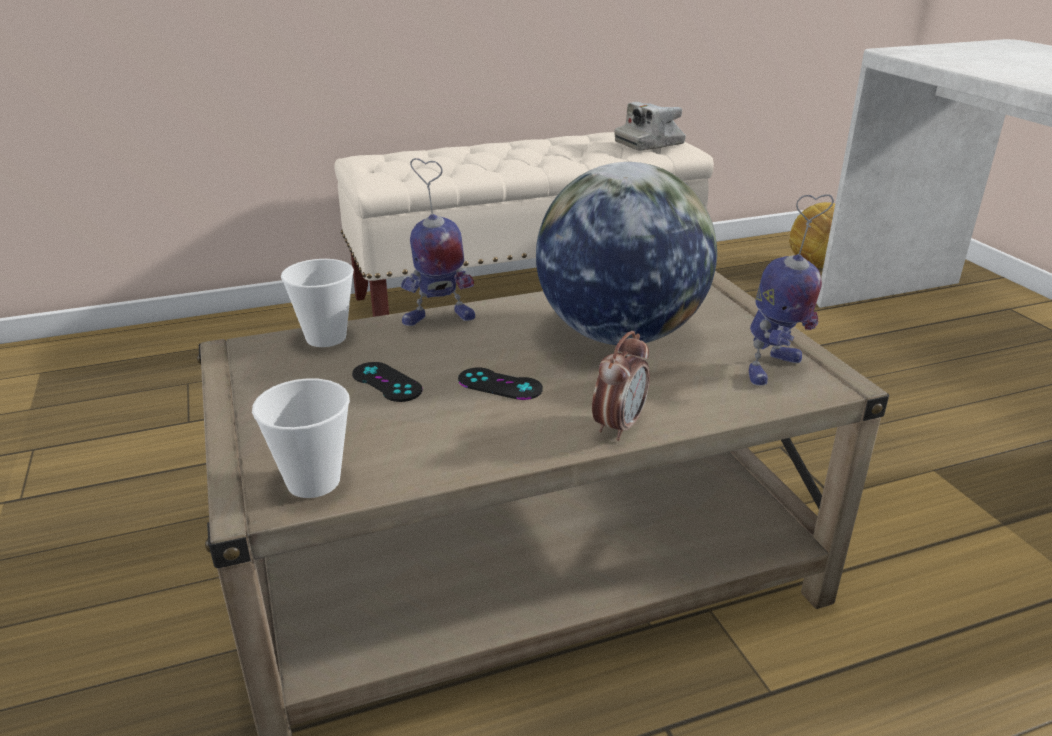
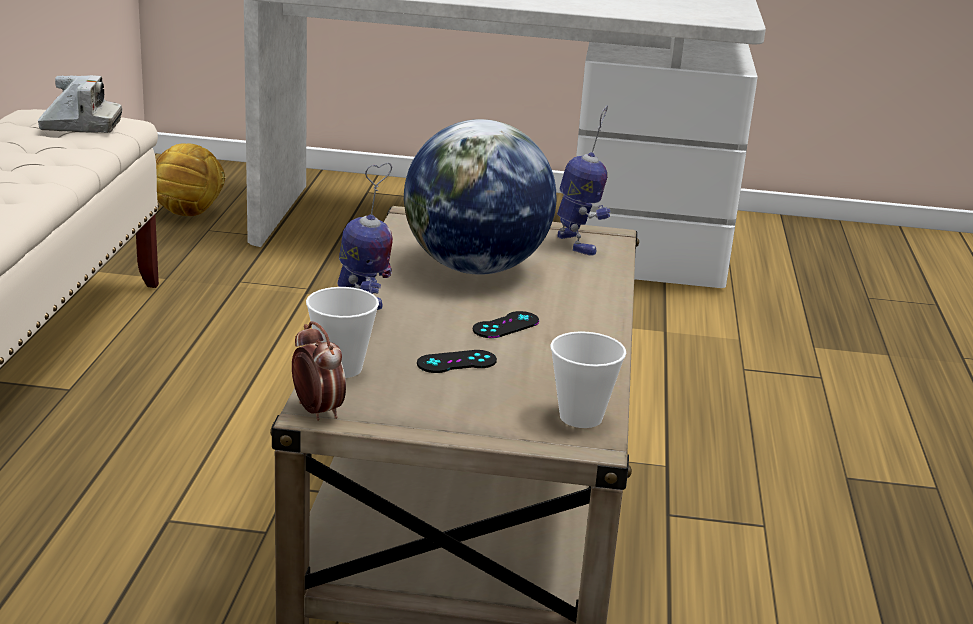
camera: 65 degrees left, 5 degrees down
alarm clock [592,331,650,441] -> alarm clock moved to [292,321,346,421]
camera [614,102,686,151] -> camera turned 90 degrees counterclockwise [38,75,122,133]

